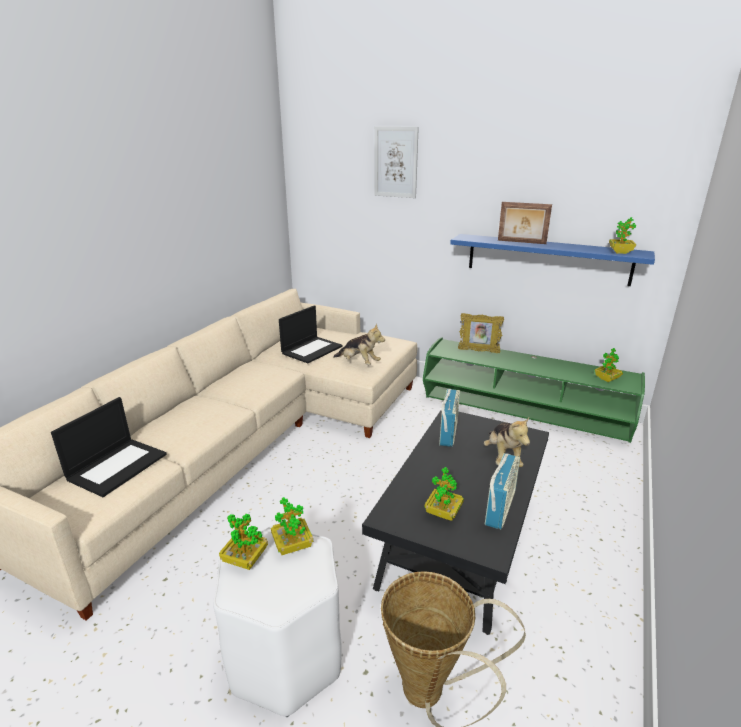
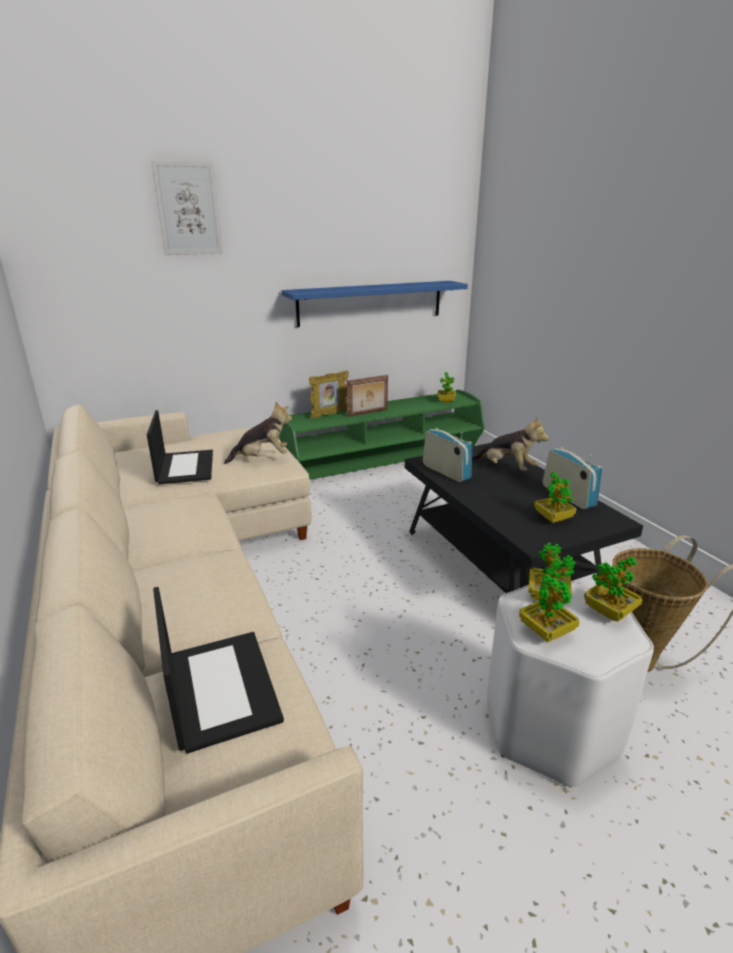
camera: 50 degrees left, 0 degrees up
picture frame [498,202,552,244] -> picture frame moved to [347,375,388,417]
potted plant [609,217,636,254] -> potted plant moved to [584,557,643,622]

